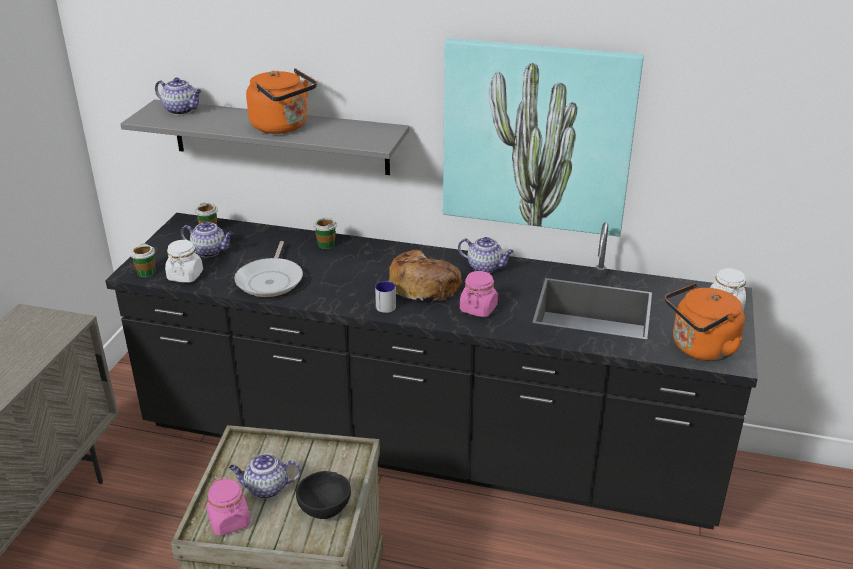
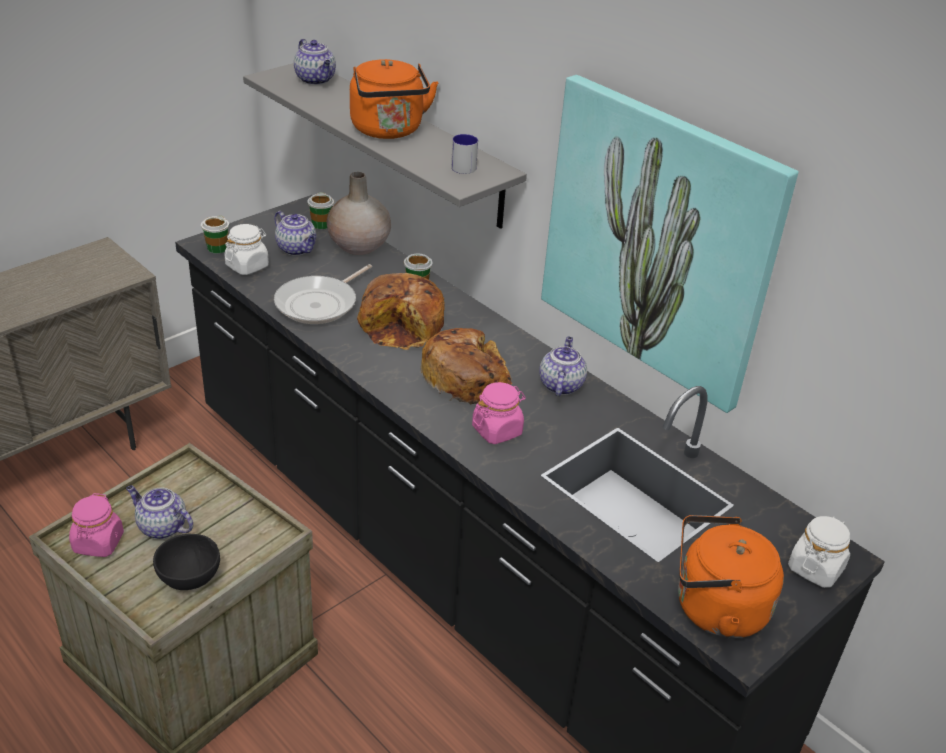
camera: 30 degrees right, 5 degrees up
mug [375,281,396,313] -> mug moved to [451,134,478,174]
teapot [458,237,514,273] -> teapot turned 135 degrees counterclockwise [539,337,587,396]
none -> beige vase [327,172,391,255]
none -> bread [357,273,444,350]

